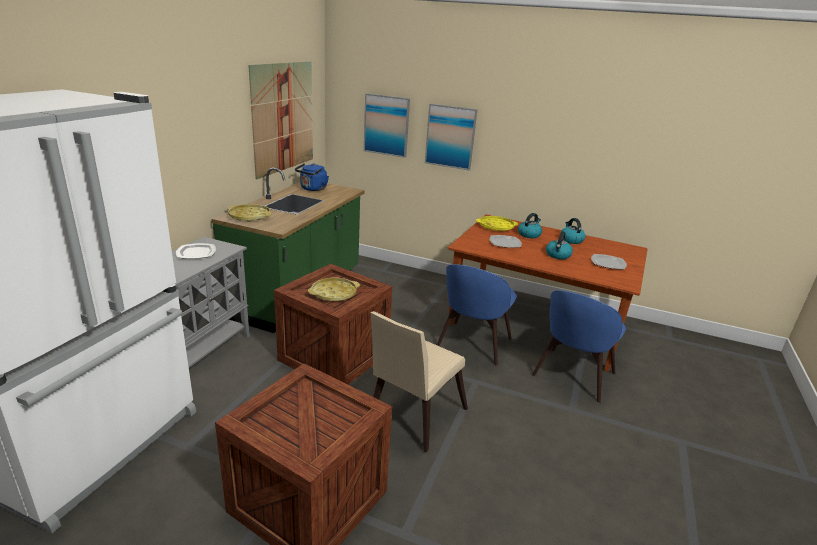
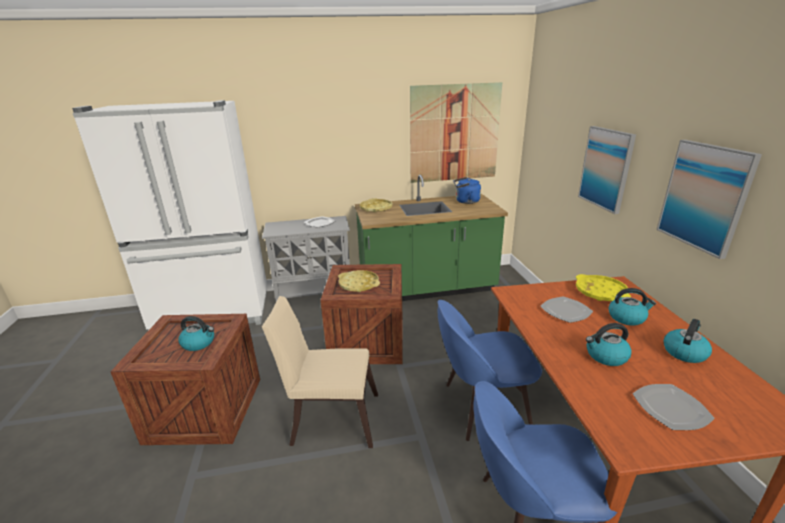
camera: 60 degrees right, 0 degrees up
picture [364,93,410,158] -> picture moved to [656,140,762,259]
none -> kettle [178,316,214,351]

